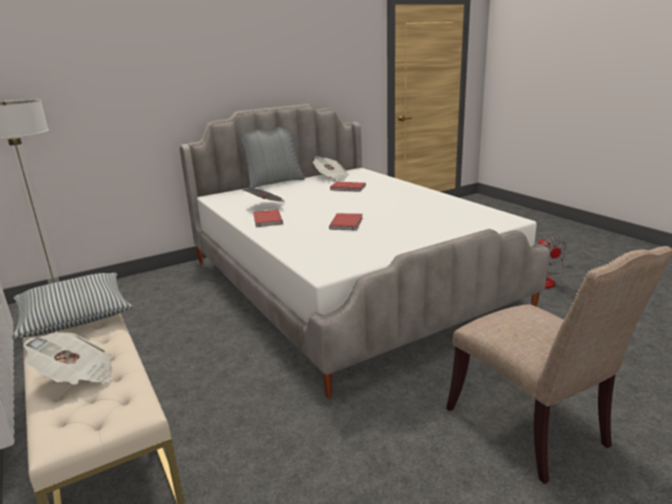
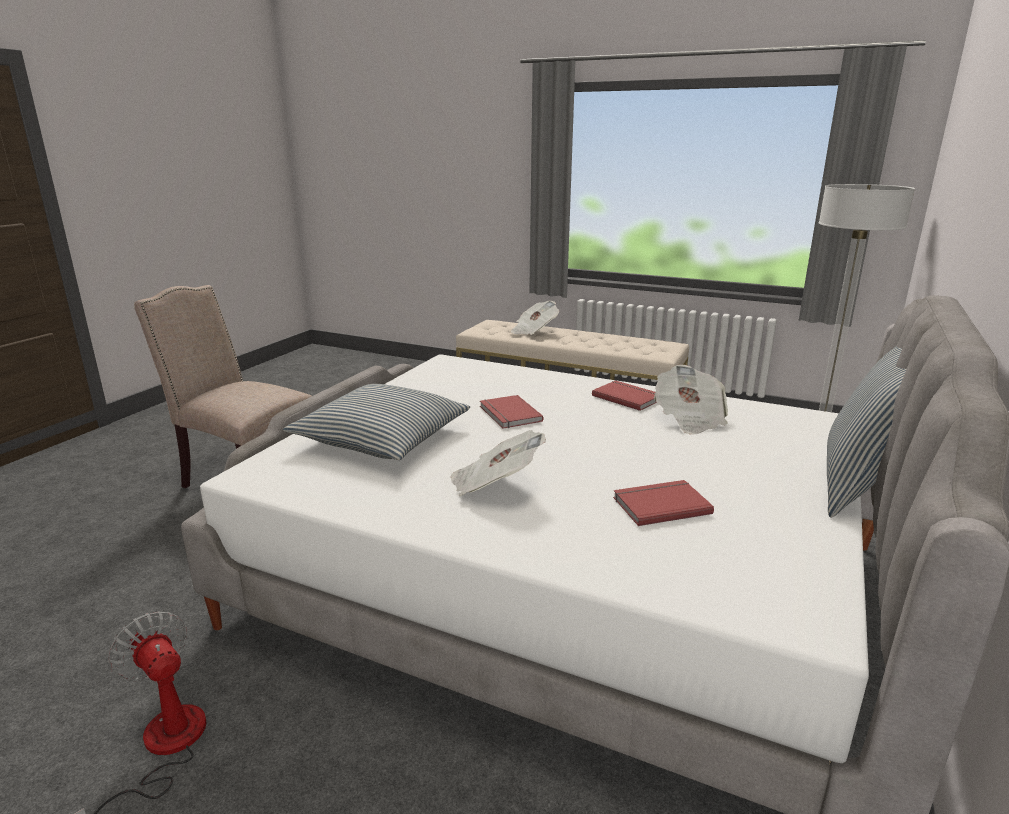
camera: 145 degrees right, 0 degrees up
pillow [11,273,133,339] -> pillow moved to [283,384,470,460]
newspaper [313,156,349,182] -> newspaper moved to [450,430,546,496]

